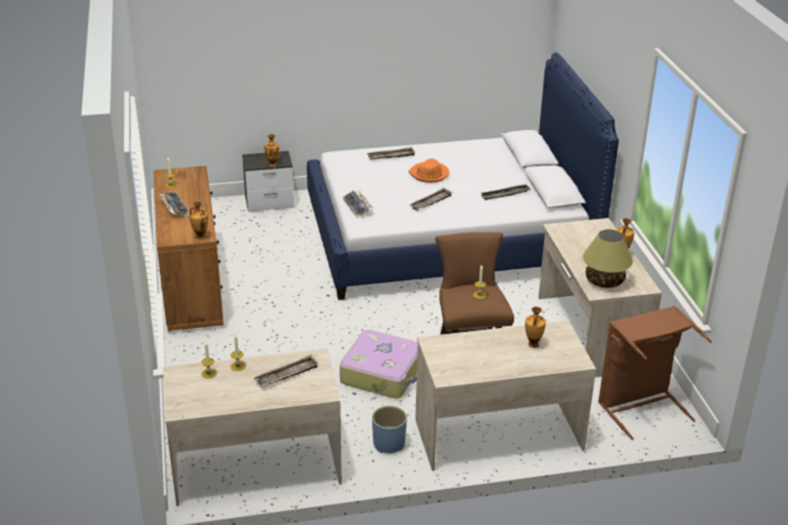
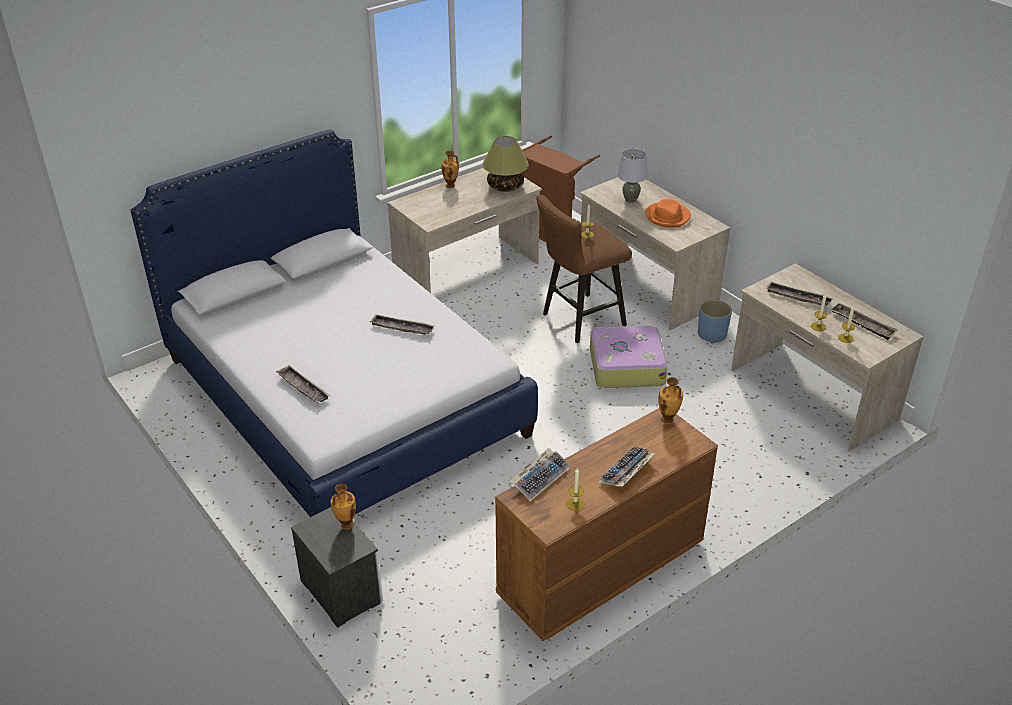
camera: 115 degrees left, 5 degrees up
keyboard [343,190,374,218] -> keyboard moved to [510,448,570,501]
orange hat [409,158,449,183] -> orange hat moved to [645,199,691,227]
tray [481,184,531,200] -> tray moved to [831,303,898,340]
vase [525,307,546,348] -> grey table lamp [617,148,648,203]

